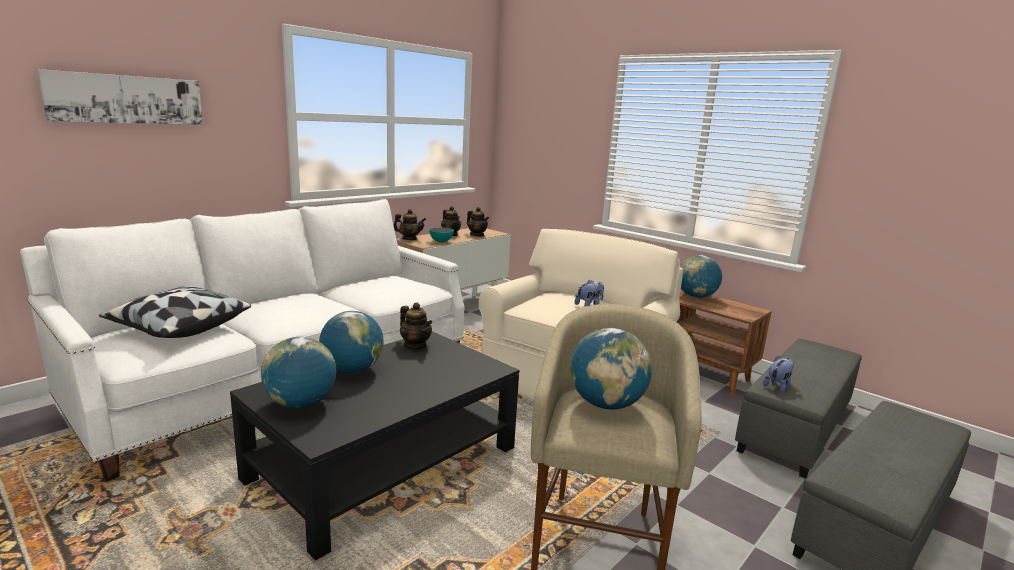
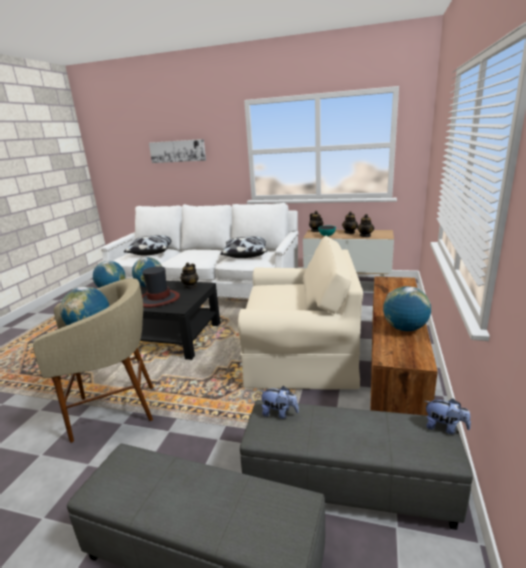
camera: 65 degrees right, 5 degrees up
plush toy [575,280,604,307] -> plush toy moved to [425,399,471,435]
none -> hat [142,266,180,308]
none -> pillow [220,236,267,258]

